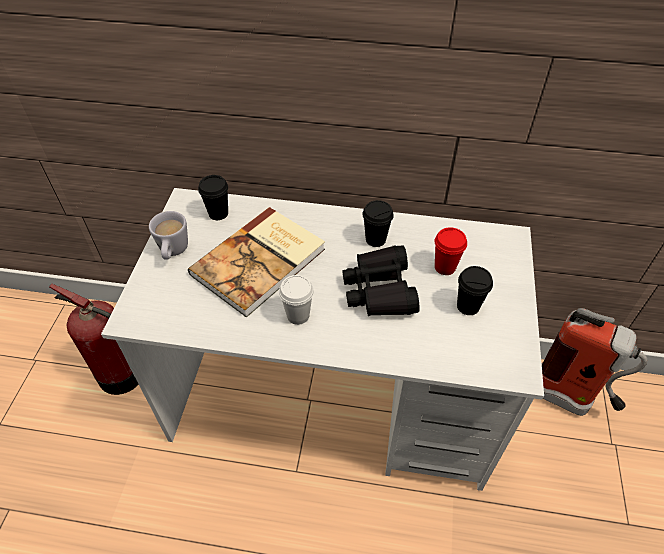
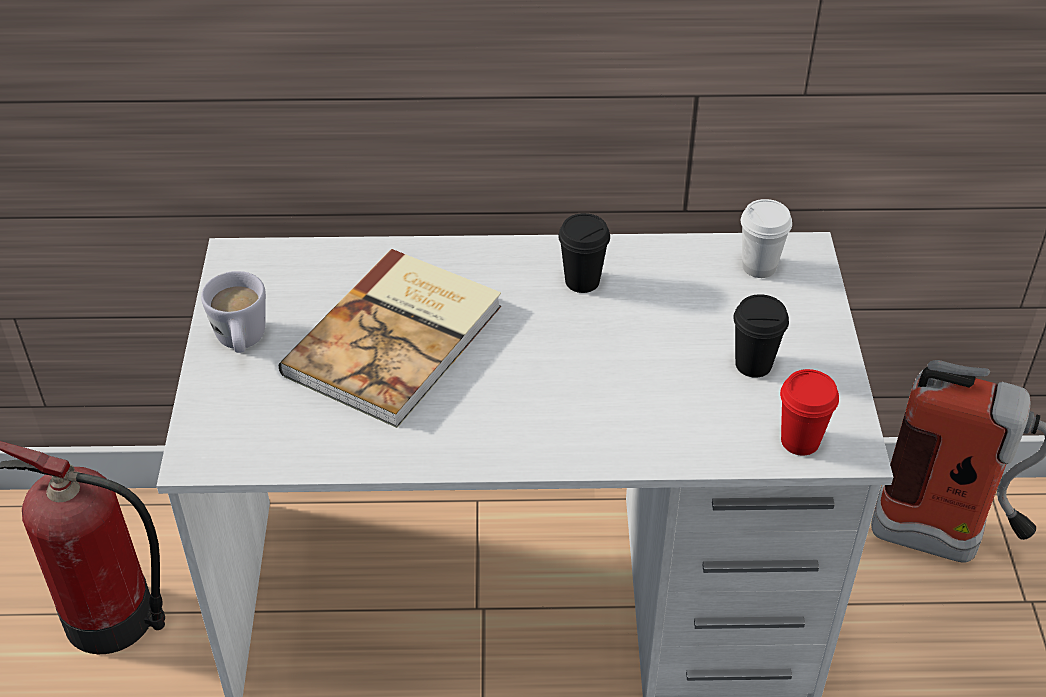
camera: 10 degrees left, 5 degrees down
black cup [198,175,228,220] -> none
white cup [279,275,314,325] -> white cup moved to [741,199,792,278]
black binoculars [342,245,420,316] -> none
red cup [435,227,467,275] -> red cup moved to [780,369,839,456]

